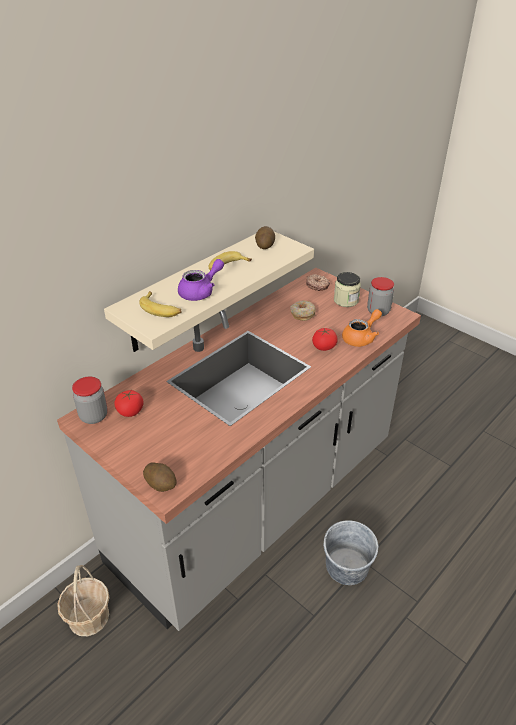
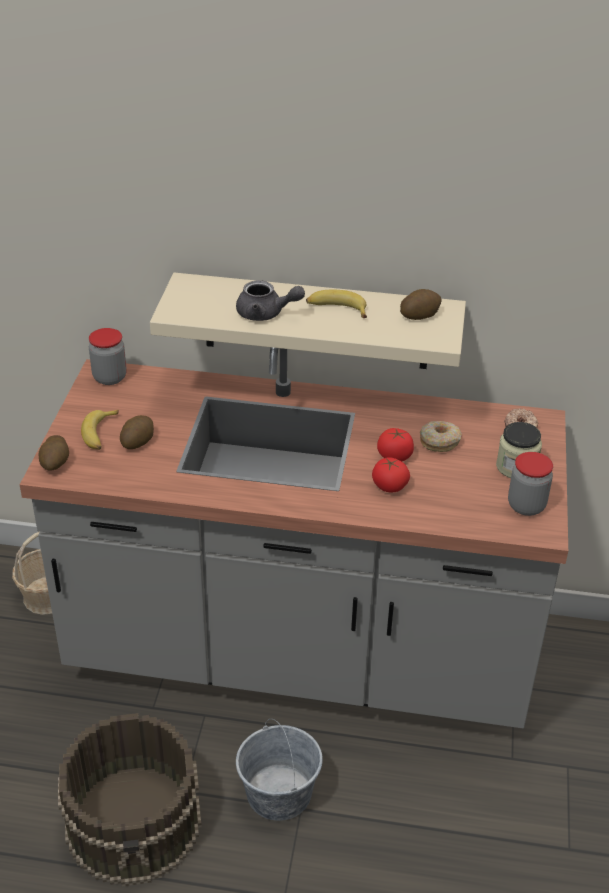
camera: 55 degrees right, 0 degrees up
tomato [114,390,144,417] -> tomato moved to [377,428,414,461]
banana [139,291,181,317] -> banana moved to [81,410,119,450]
purple teapot [178,259,224,301] -> grey teapot [236,280,305,321]
orange teapot [342,309,382,347] -> none
none -> brown bucket [58,713,202,887]
none -> potato [120,415,154,449]

